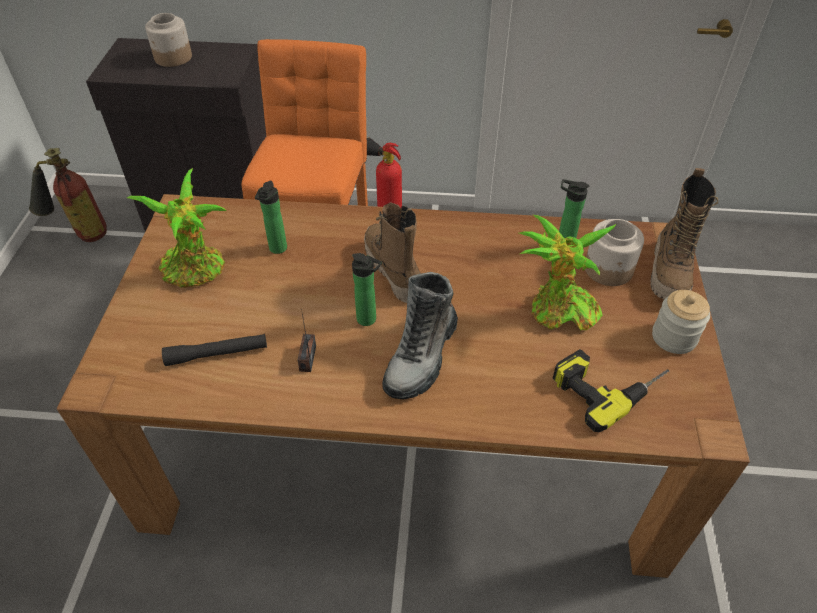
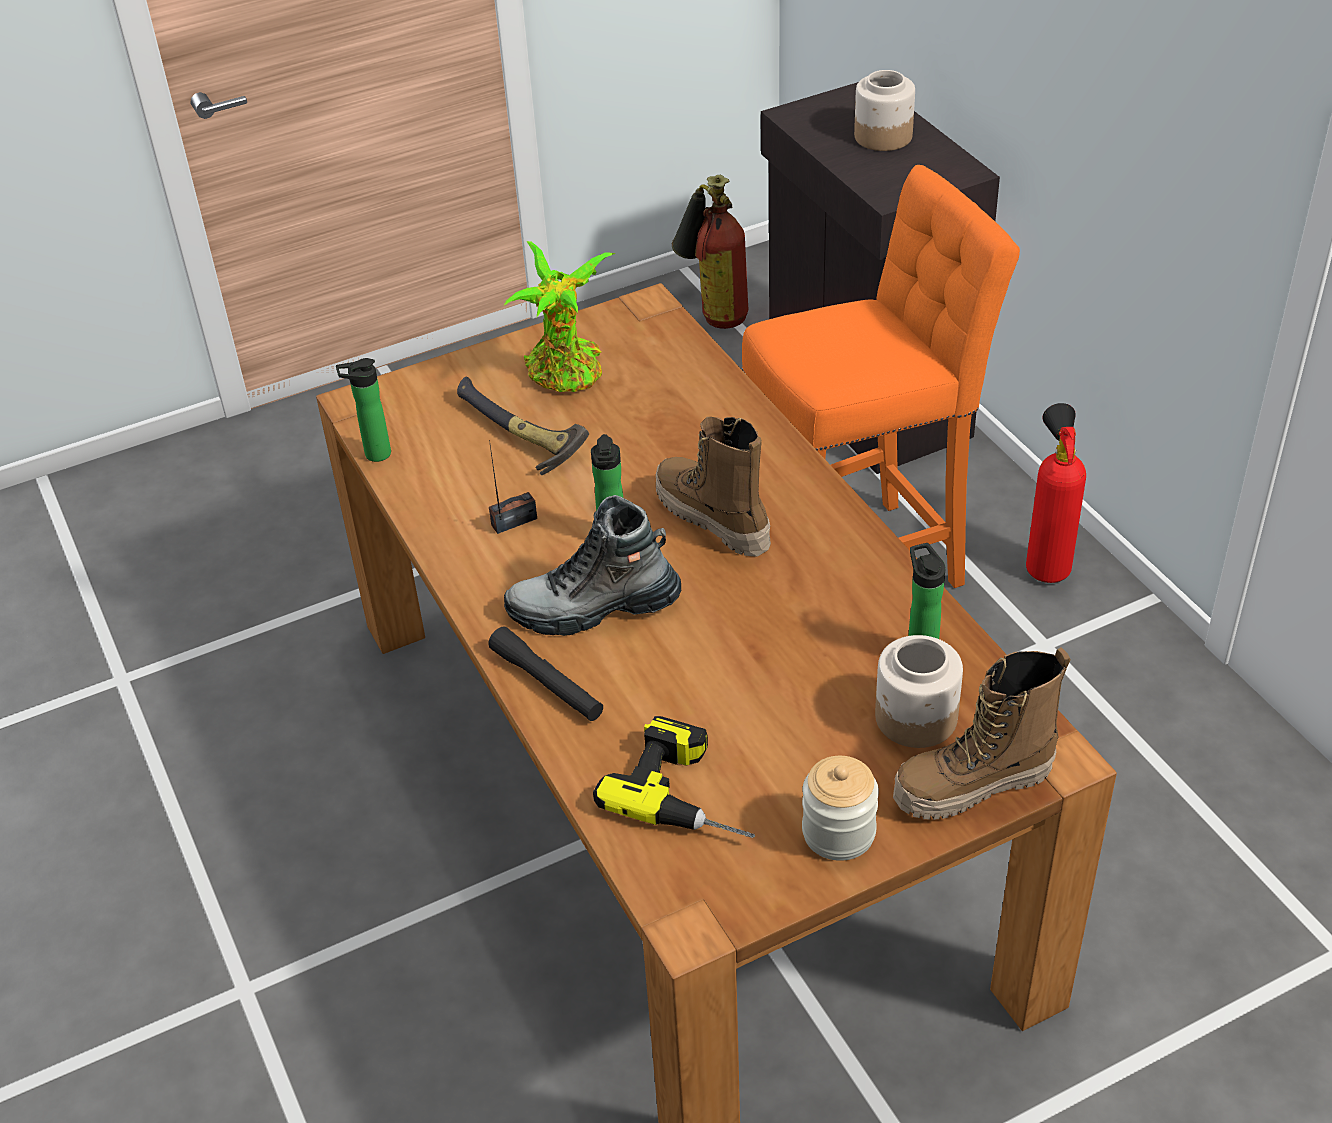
camera: 60 degrees right, 5 degrees down
black flashlight [162,334,267,366] -> black flashlight moved to [488,626,603,721]
bottle [255,181,287,254] -> bottle moved to [336,358,391,462]
boot [364,202,420,303] -> boot turned 75 degrees counterclockwise [656,417,771,557]
potted plant [519,215,616,331] -> none
none -> hammer [457,376,589,475]

